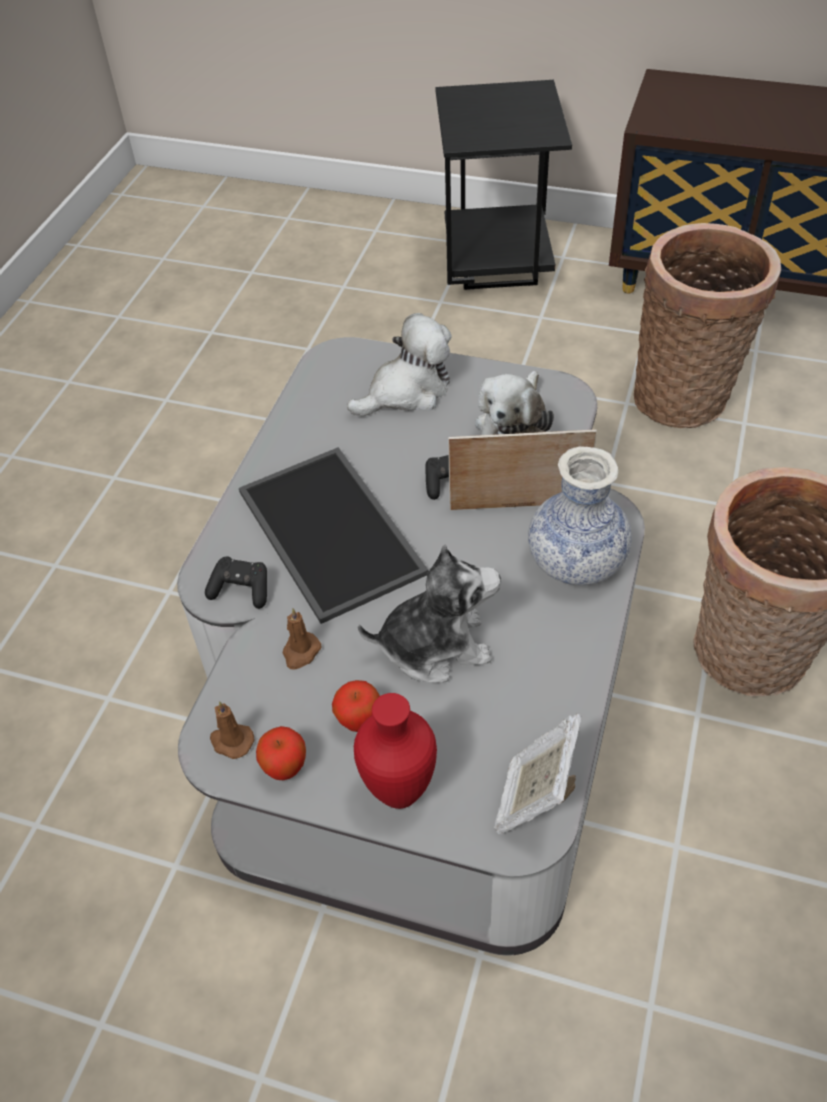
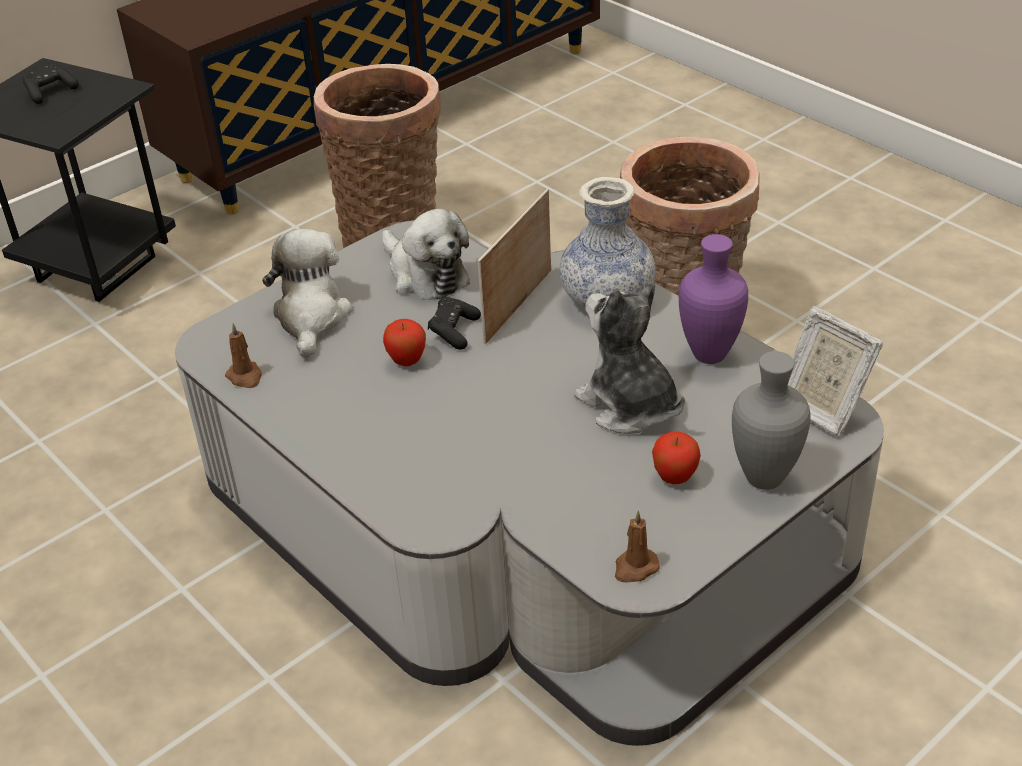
camera: 60 degrees left, 10 degrees down
black game controller [205,557,267,609] -> black game controller moved to [22,63,79,104]
tray [239,447,429,624] -> none
apple [256,726,306,780] -> apple moved to [383,319,426,367]
brown candle [283,608,321,670] -> brown candle moved to [225,323,262,388]
red vase [354,693,437,809] -> grey vase [732,351,811,490]
plush toy [358,545,501,682] -> plush toy turned 60 degrees counterclockwise [574,283,685,434]
none -> purple vase [679,234,748,364]

